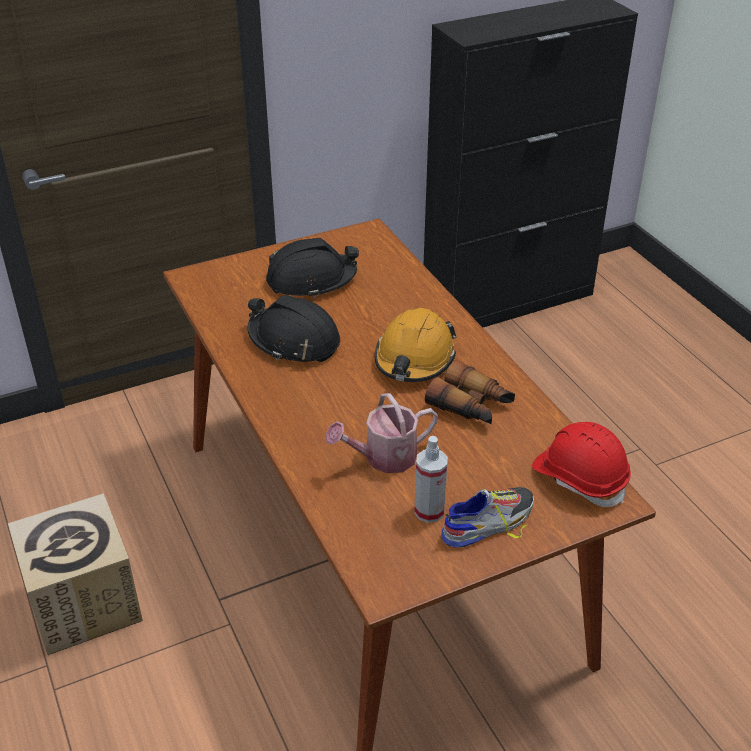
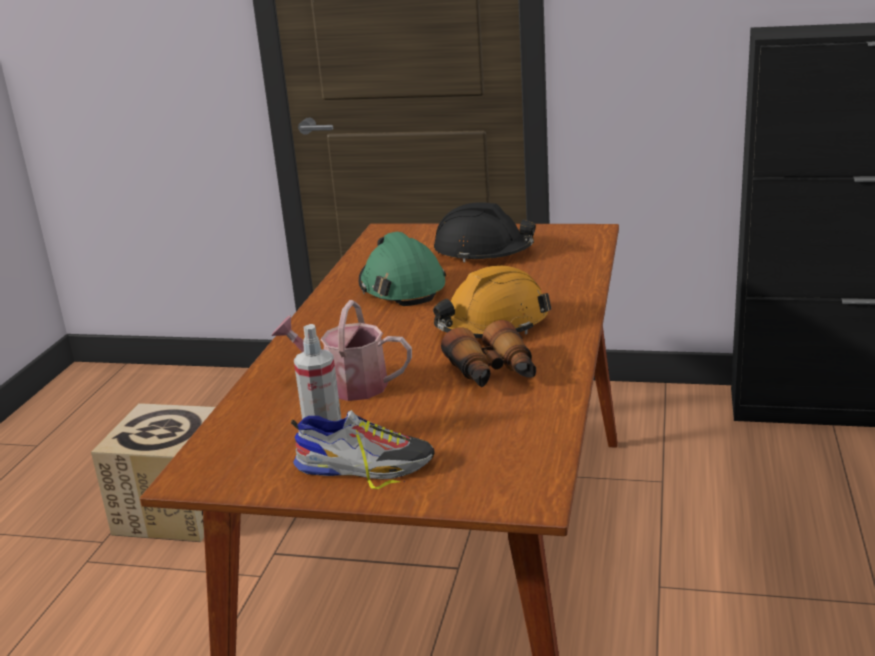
camera: 40 degrees right, 15 degrees down
black hard hat [248,295,340,362] -> green hard hat [359,232,446,306]
red hard hat [532,422,631,507] -> none

